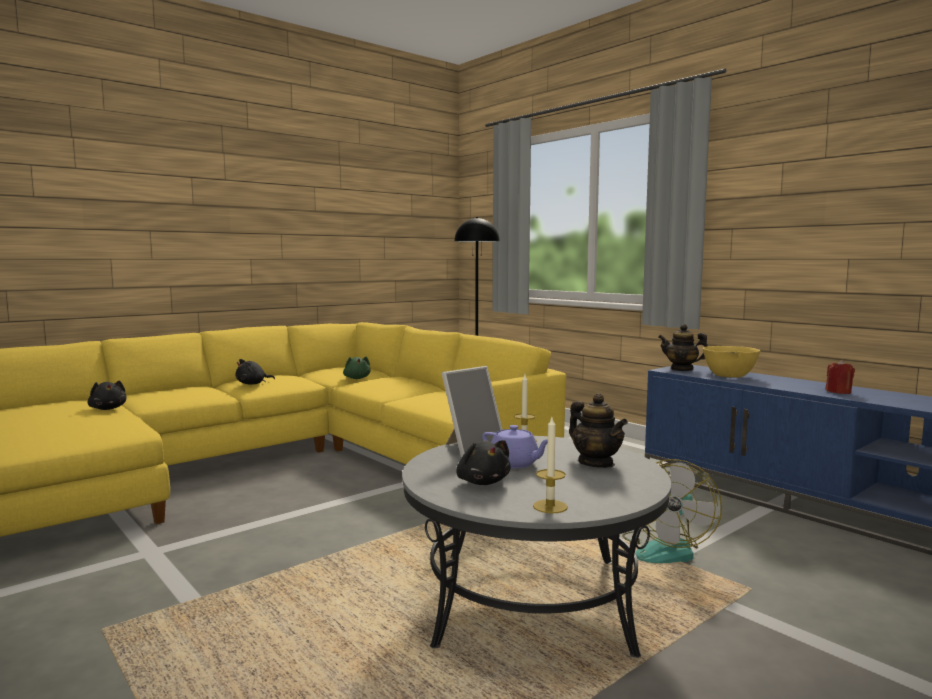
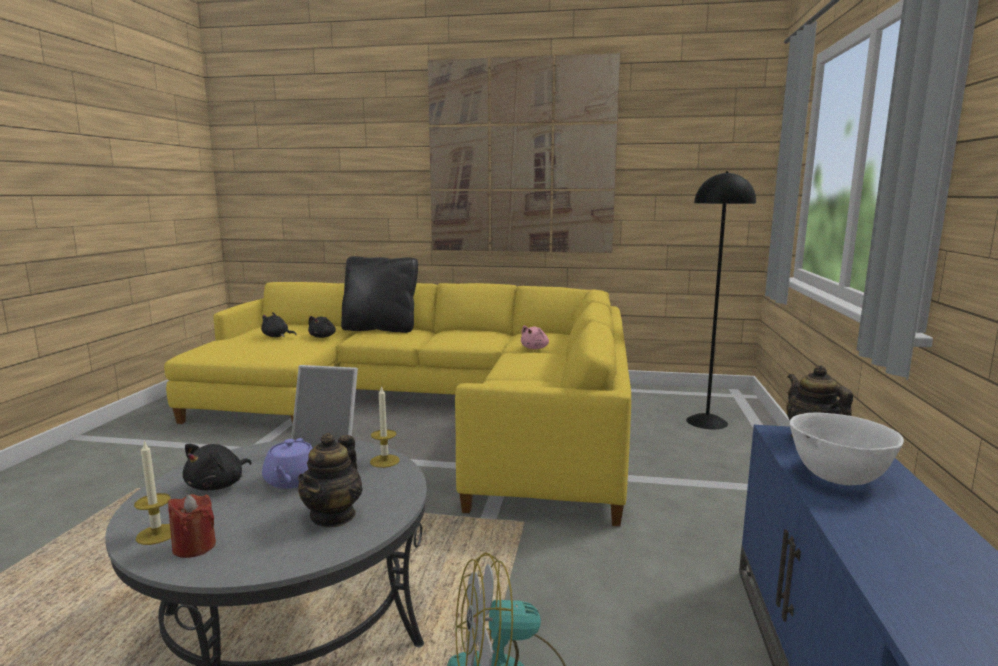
camera: 50 degrees right, 5 degrees up
black plush toy [236,359,275,384] -> black plush toy moved to [261,312,296,337]
green plush toy [343,357,370,379] -> pink plush toy [521,325,549,349]
yellow bowl [703,346,760,378] -> white bowl [790,412,904,485]
red candle [825,360,855,394] -> red candle moved to [168,494,216,558]
none -> black pillow [341,256,418,333]
none -> picture [427,53,621,253]

